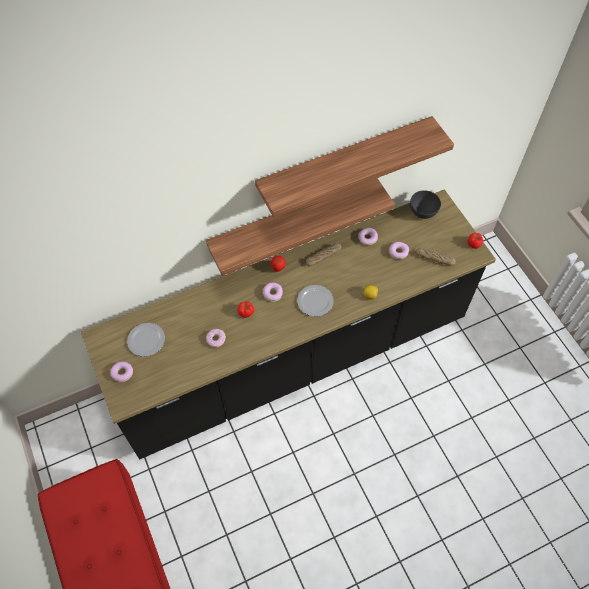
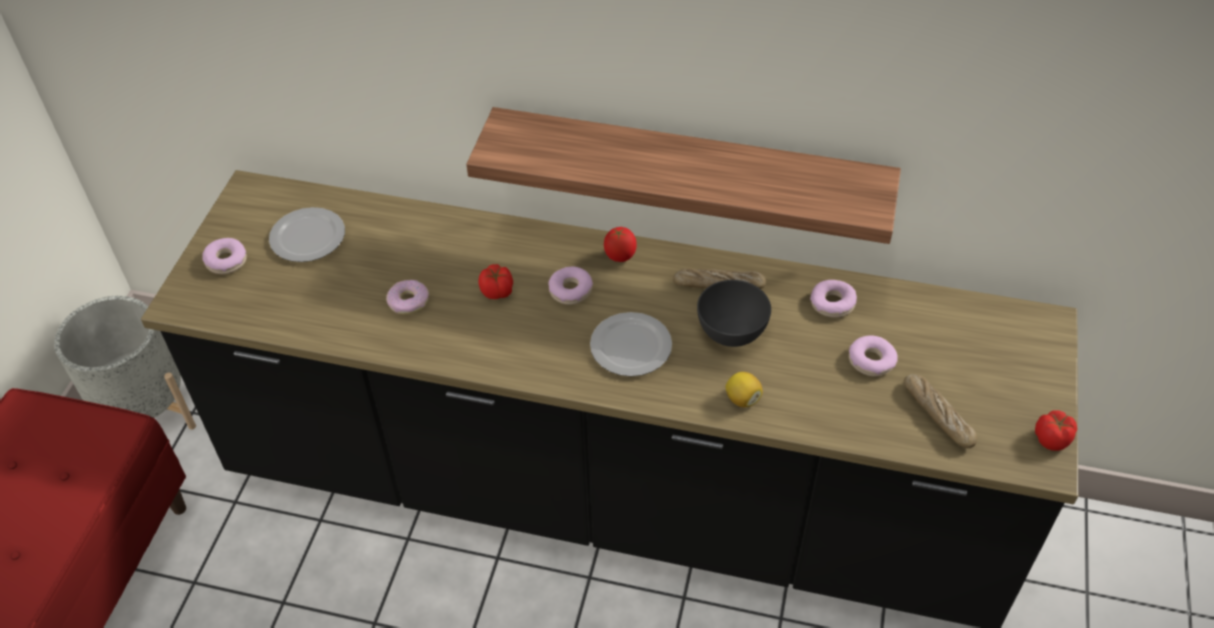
camera: 40 degrees right, 10 degrees down
shelf [255,116,454,217] -> none
grey bowl [410,190,441,219] -> grey bowl moved to [697,280,771,347]
none -> grey planter [54,296,196,430]

